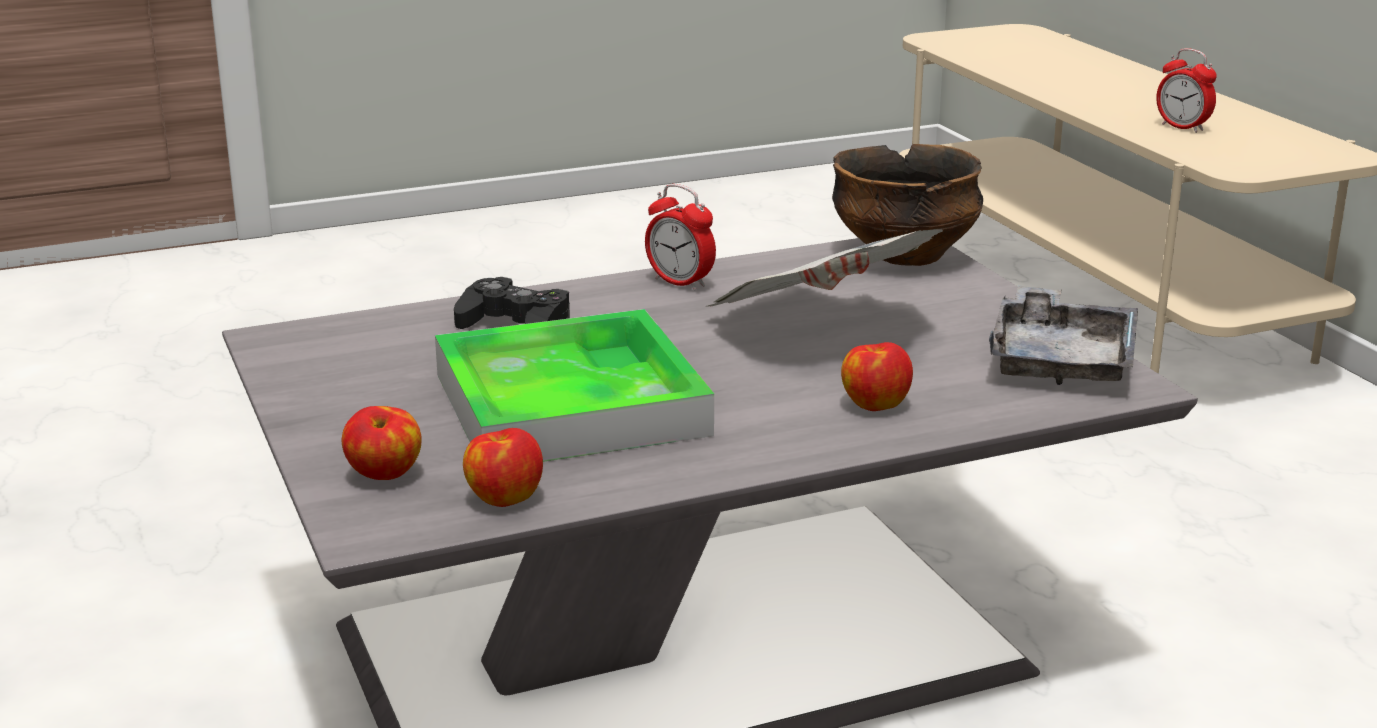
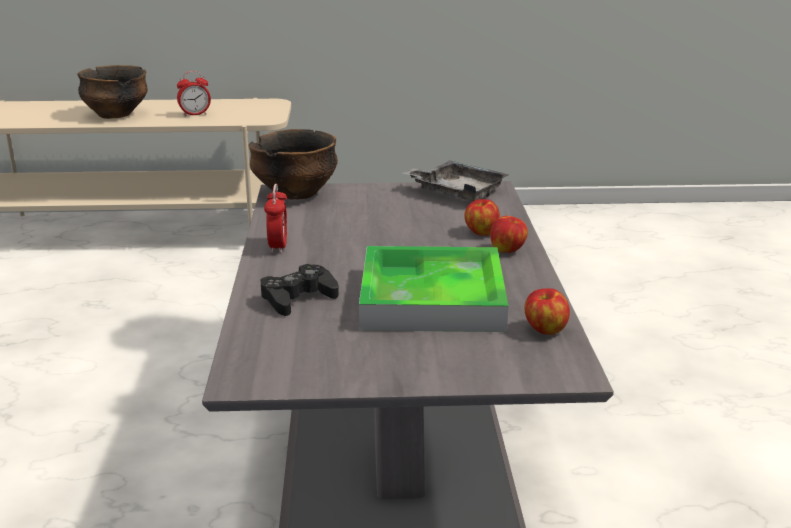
camera: 70 degrees left, 0 degrees up
apple [342,406,422,480] -> apple moved to [490,216,528,253]
alarm clock [645,184,716,291] -> alarm clock turned 60 degrees counterclockwise [264,184,287,254]
newspaper [705,229,943,307] -> none
none -> bowl [77,65,148,119]

